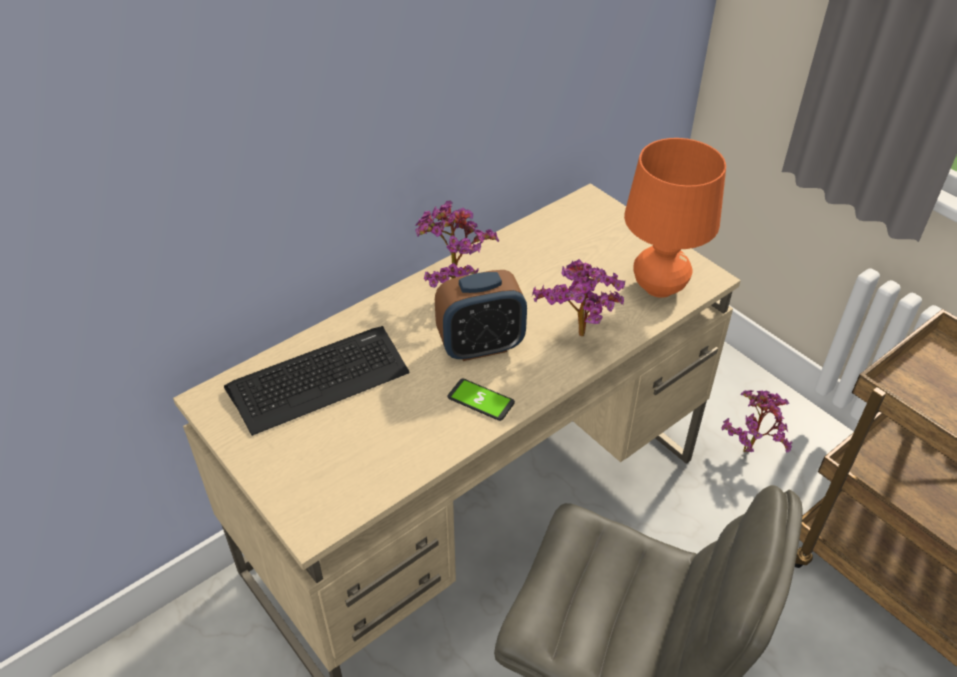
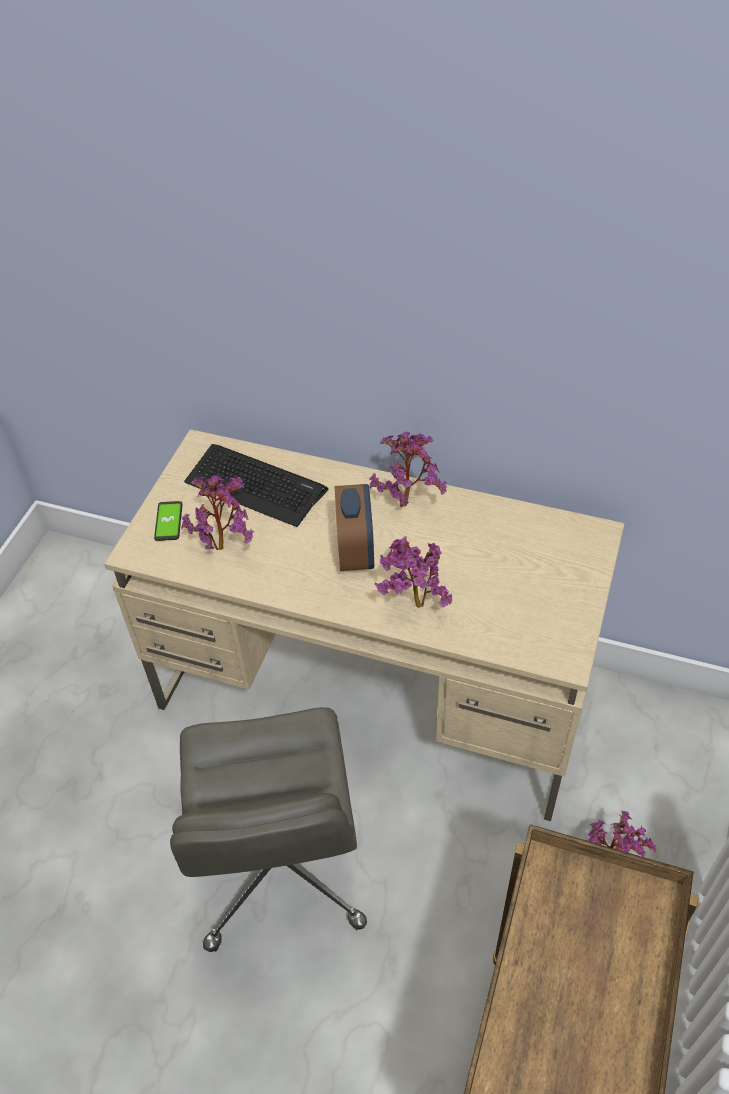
camera: 60 degrees right, 5 degrees up
alarm clock [435,270,527,361] -> alarm clock turned 135 degrees counterclockwise [335,484,374,571]
phone [448,379,515,421] -> phone moved to [154,501,182,541]
orange table lamp [624,138,726,298] -> none
none -> potted plant [181,475,254,550]

